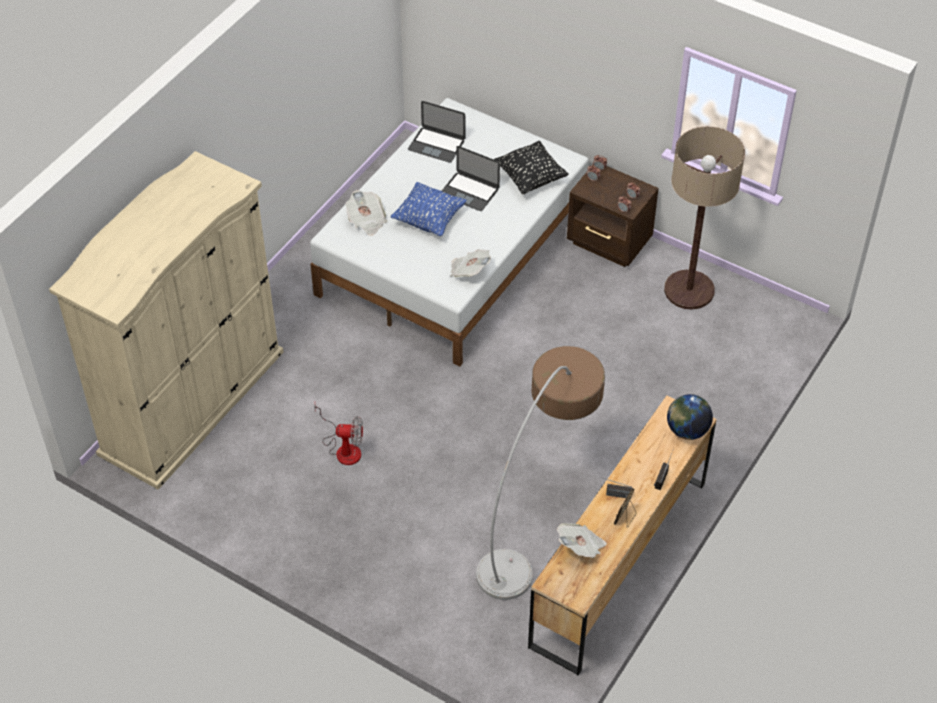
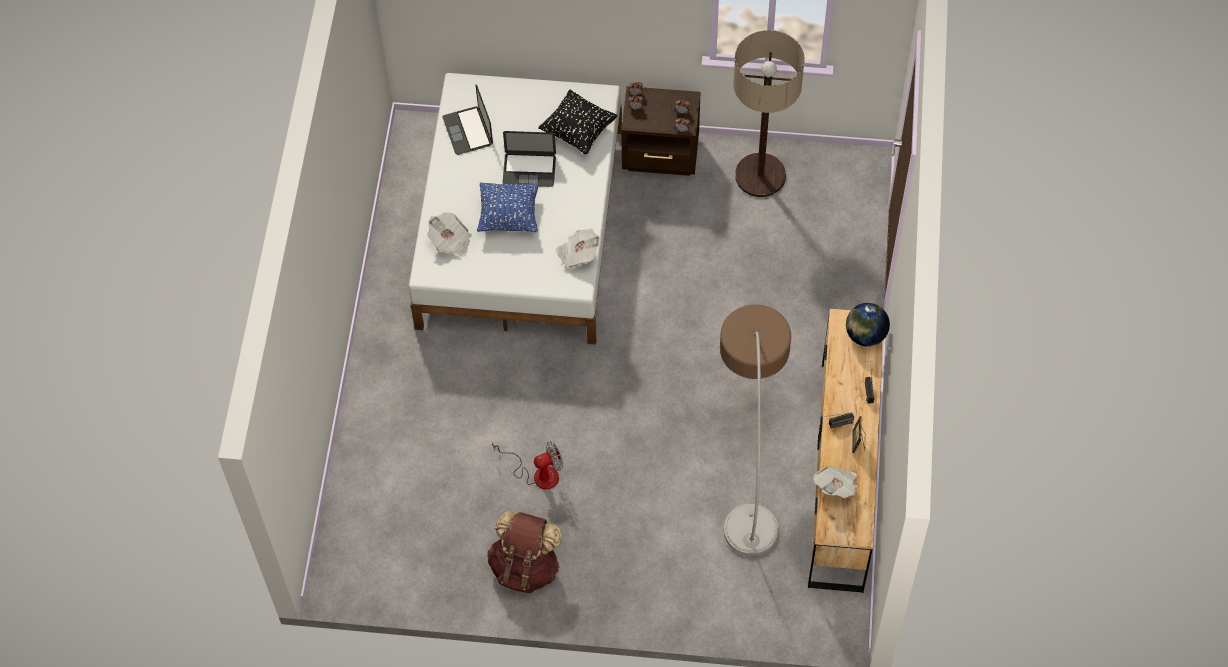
camera: 25 degrees left, 10 degrees up
beige wardrobe [49,151,283,490] -> none
laptop [408,101,465,163] -> laptop turned 75 degrees clockwise [442,85,493,155]
none -> brown backpack [488,511,561,593]

